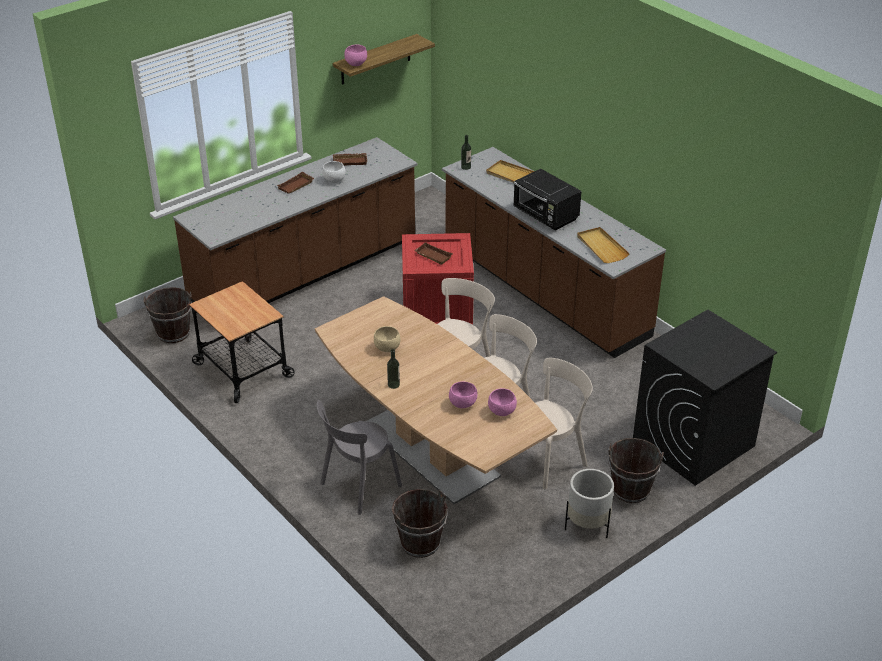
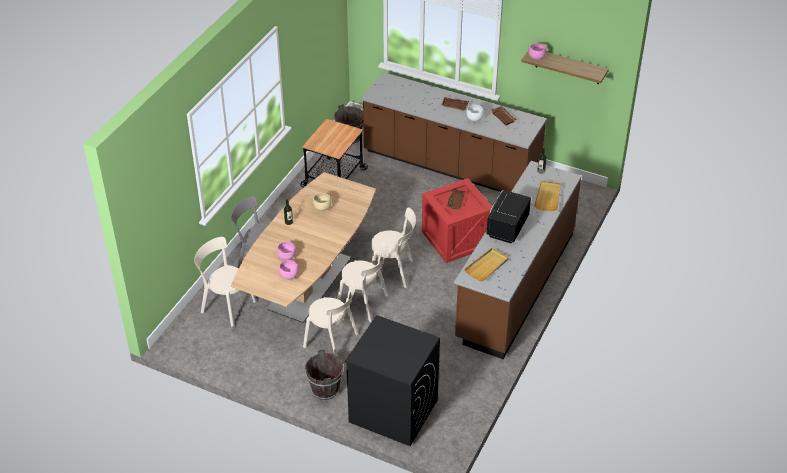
camera: 65 degrees right, 5 degrees up
brown bucket [392,489,448,558] -> beige chair [194,237,256,327]
white planter [565,469,614,538] -> none

